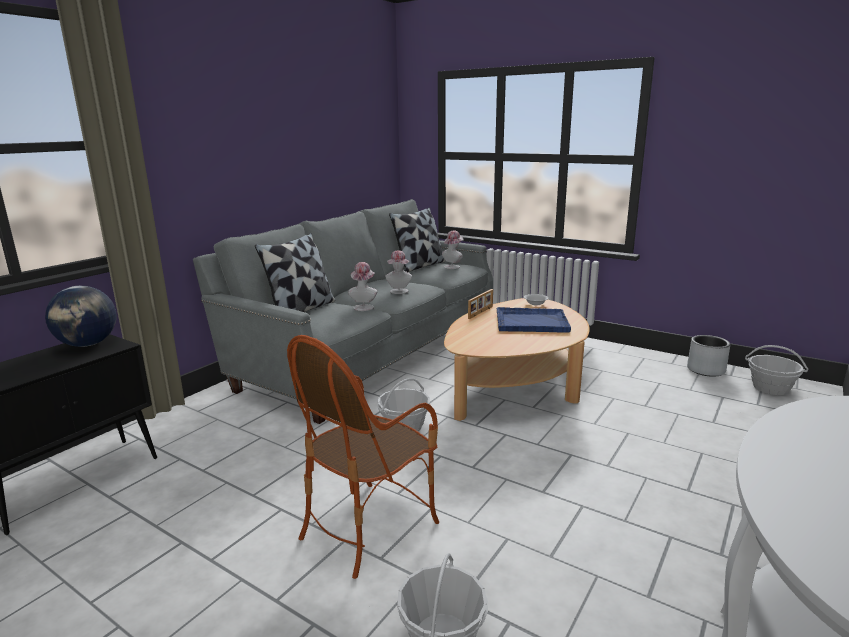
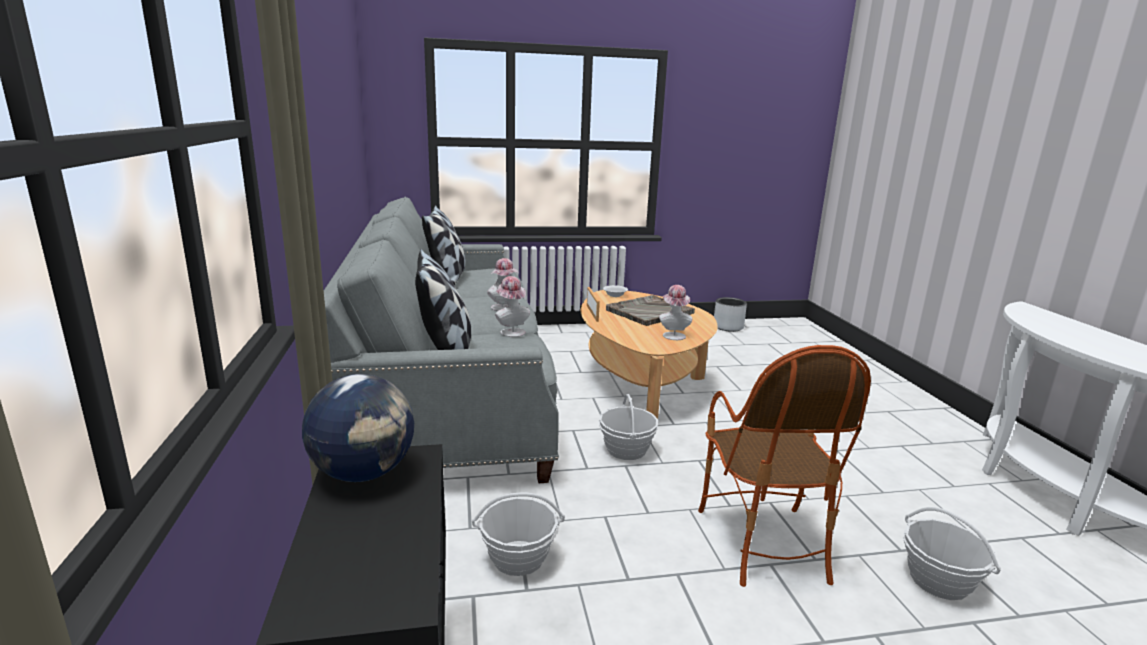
camera: 45 degrees left, 0 degrees up
hat [442,230,463,269] -> hat moved to [659,285,692,340]
blue tray [497,307,571,333] -> grey tray [606,295,695,326]
basket [745,345,808,395] -> basket moved to [472,493,565,576]

